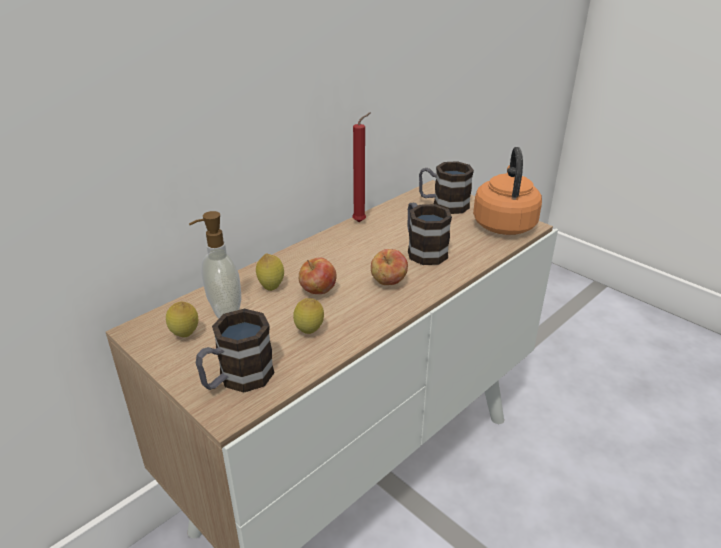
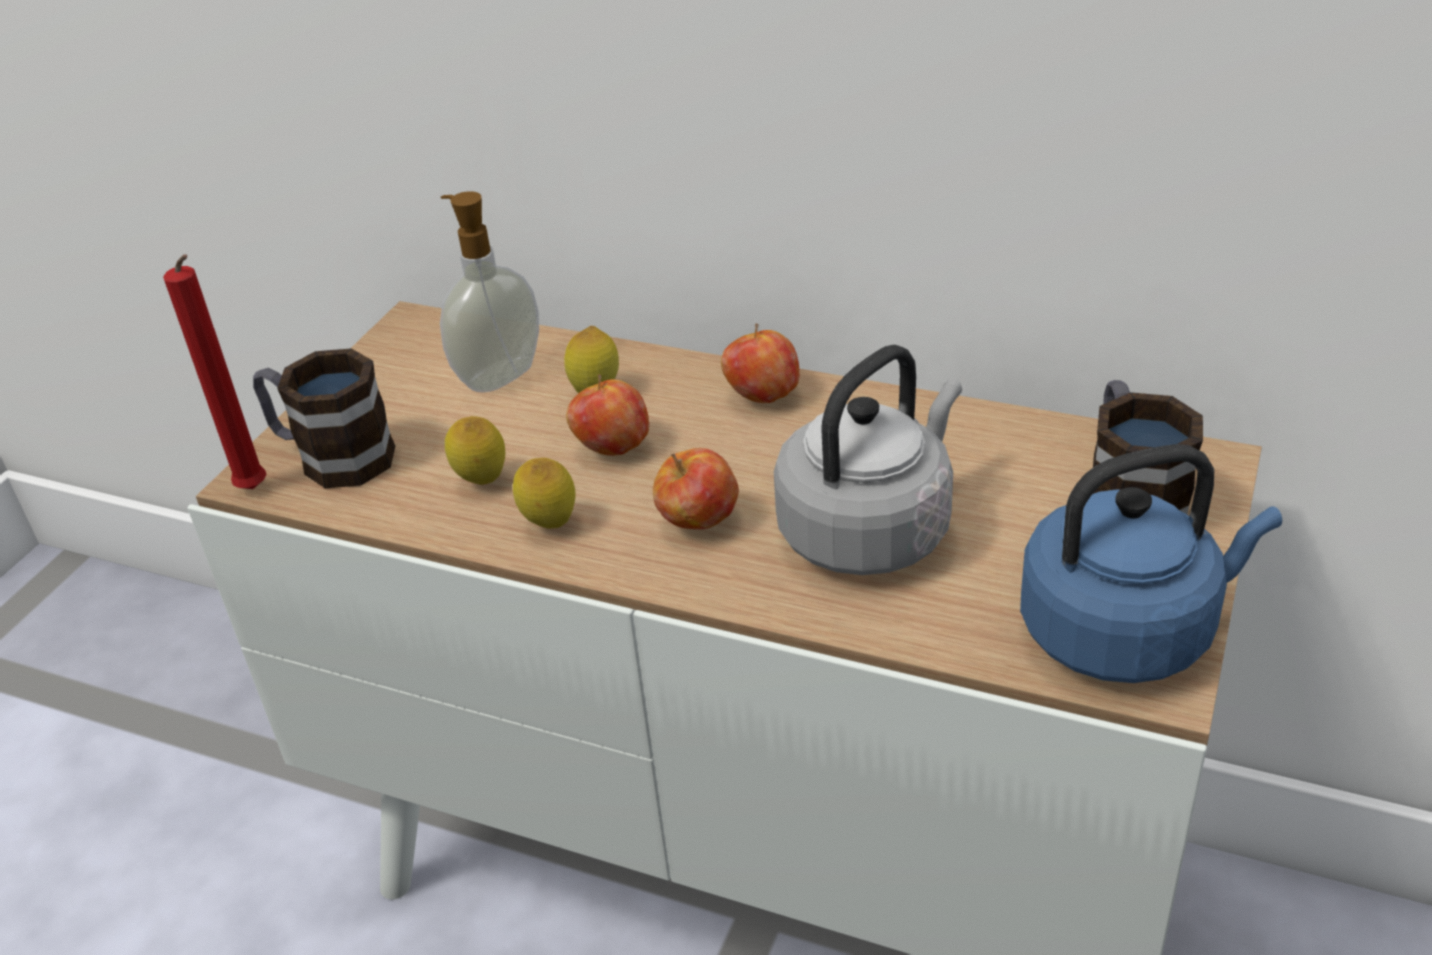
camera: 70 degrees right, 5 degrees up
lemon [166,301,198,337] -> lemon moved to [513,458,576,528]
red candle [352,112,371,222] -> red candle moved to [163,254,267,489]
mug [408,203,452,265] -> grey kettle [774,345,962,575]
orange kettle [473,147,542,235] -> blue kettle [1020,444,1282,683]
none -> apple [721,324,800,403]

